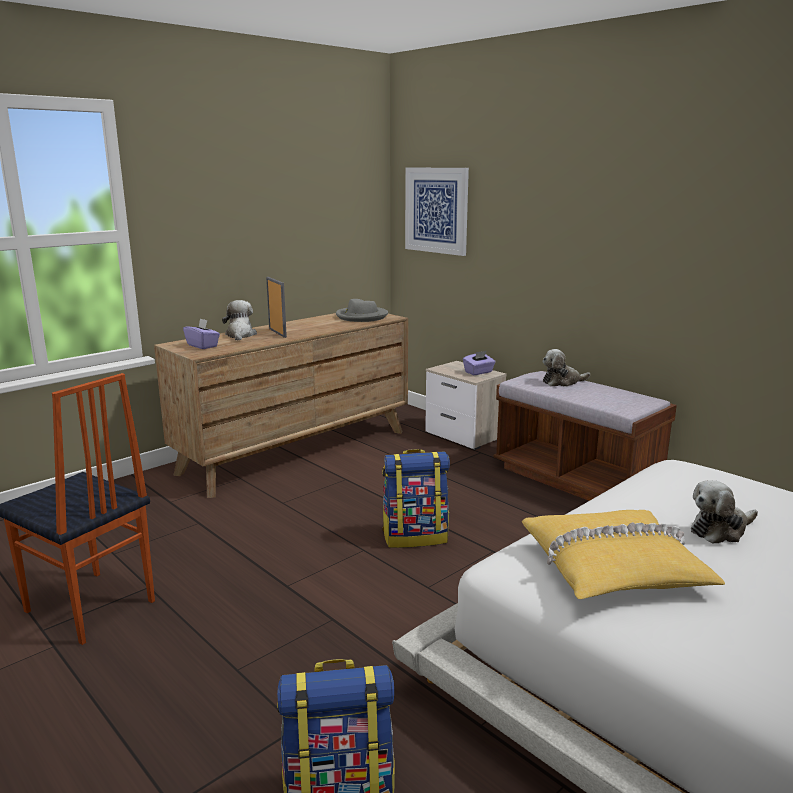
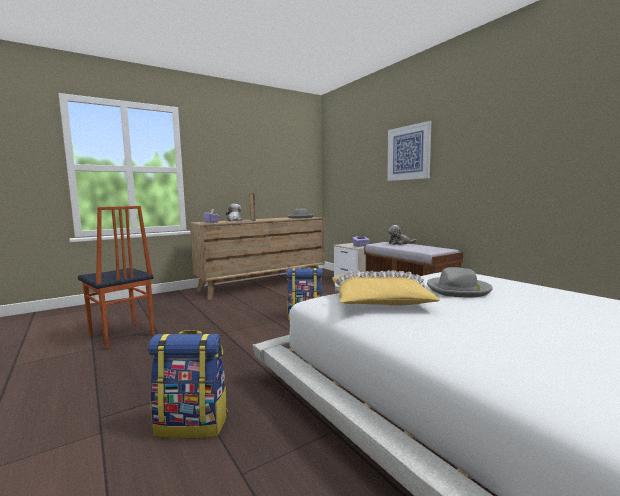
camera: 10 degrees right, 10 degrees down
picture [405,167,469,256] -> picture moved to [387,121,431,181]
plush toy [691,480,758,544] -> grey hat [427,267,493,297]

